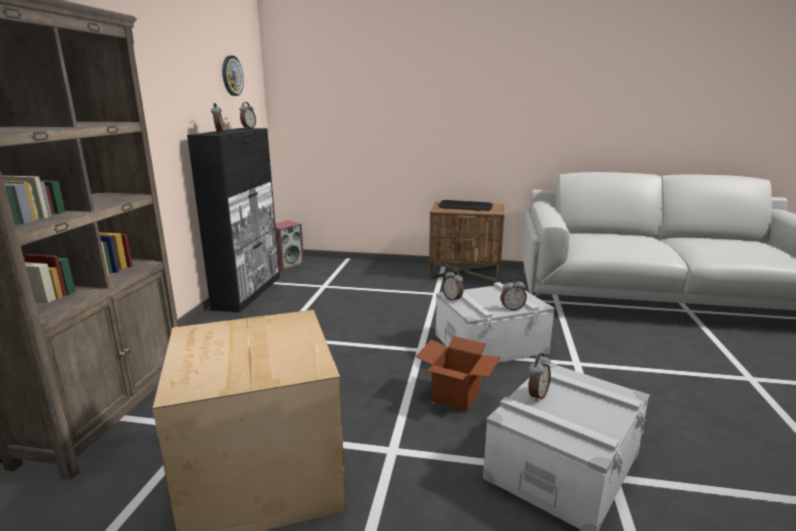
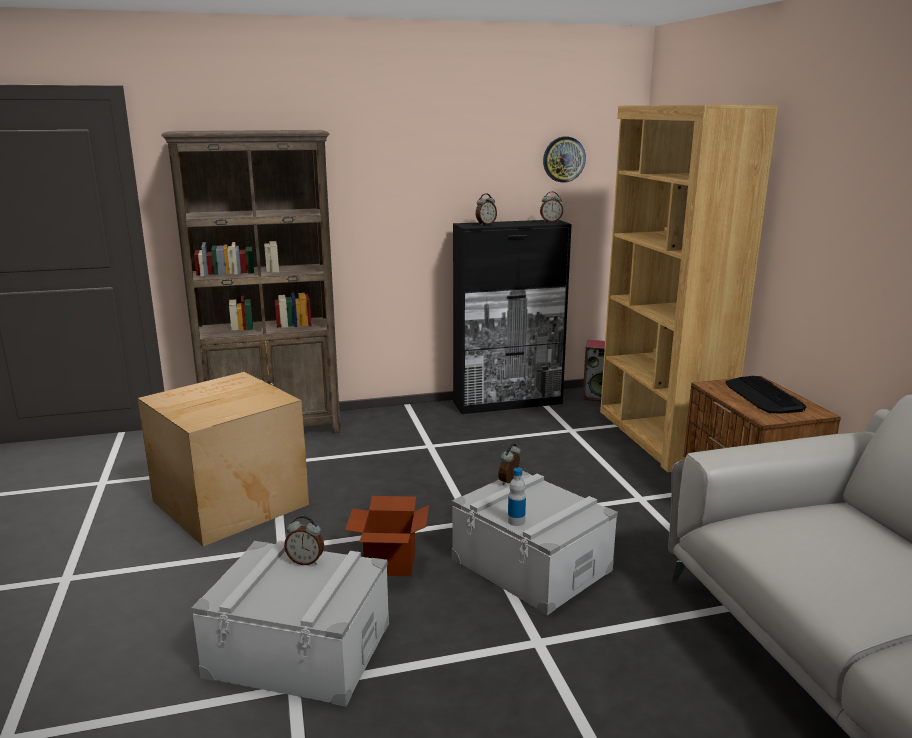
camera: 65 degrees right, 0 degrees up
alarm clock [501,277,527,310] -> bottle [508,468,526,526]
none -> brown bookcase [600,105,778,472]

